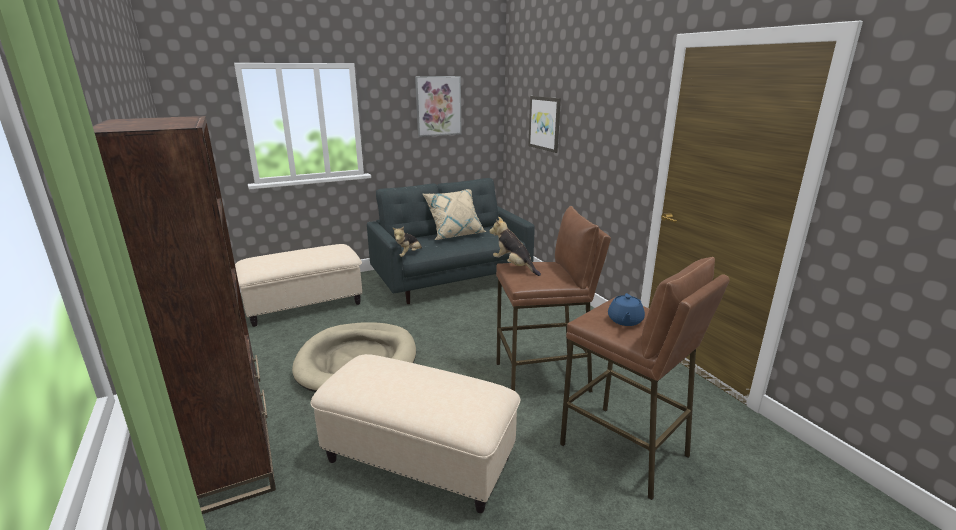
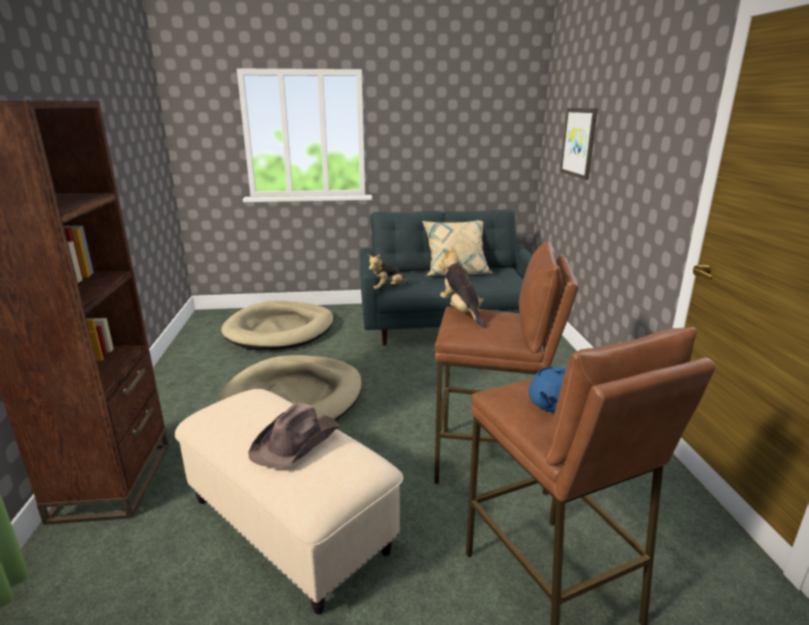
camera: 20 degrees right, 0 degrees up
beige ottoman [235,244,362,327] -> beige dog bed [221,301,334,350]
picture [415,76,461,137] -> none
none -> brown hat [248,403,340,468]

